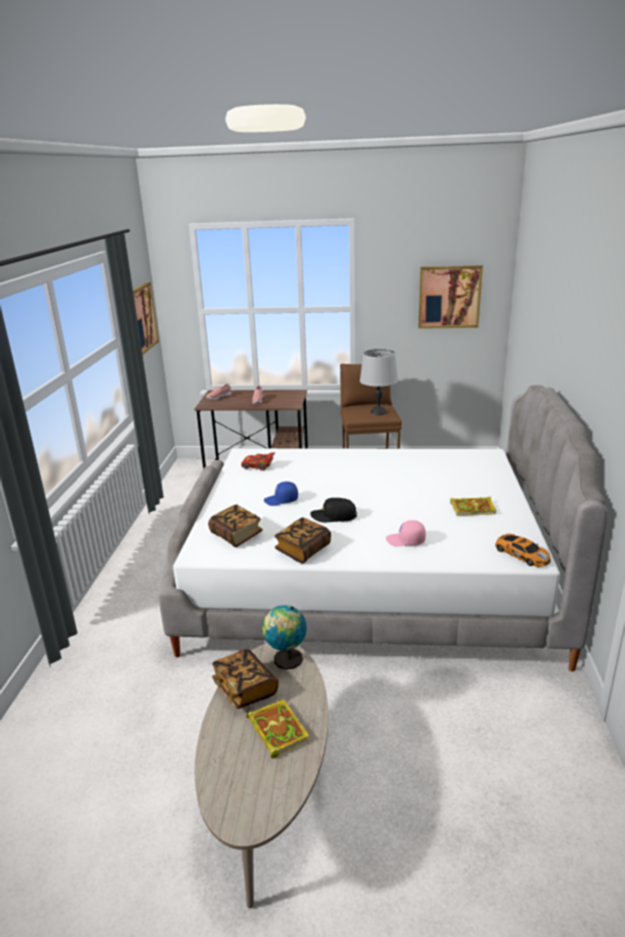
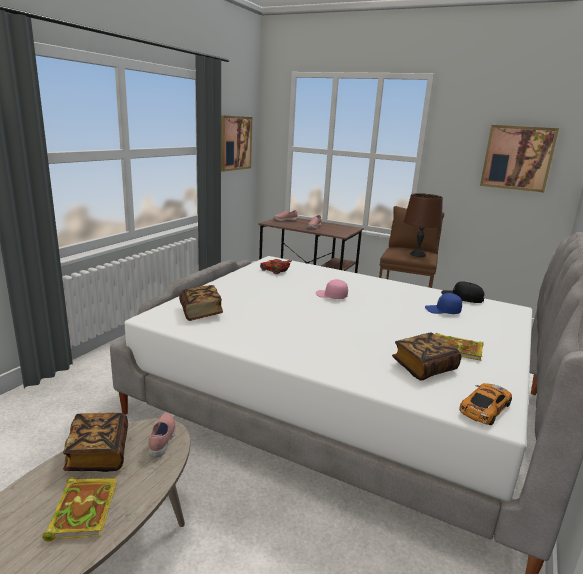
camera: 20 degrees right, 5 degrees down
globe [262,605,307,670] -> pink shoe [149,413,176,458]
blue cap [264,481,298,506] -> blue cap moved to [425,293,462,314]
book [275,517,331,563] -> book moved to [392,333,462,381]
black cap [310,498,357,522] -> black cap moved to [441,281,484,303]
grey table lamp [360,349,398,415] -> brown table lamp [404,193,443,257]
pink cap [386,520,426,546] -> pink cap moved to [316,279,348,299]
toy car [495,534,551,567] -> toy car turned 120 degrees counterclockwise [459,383,512,425]

